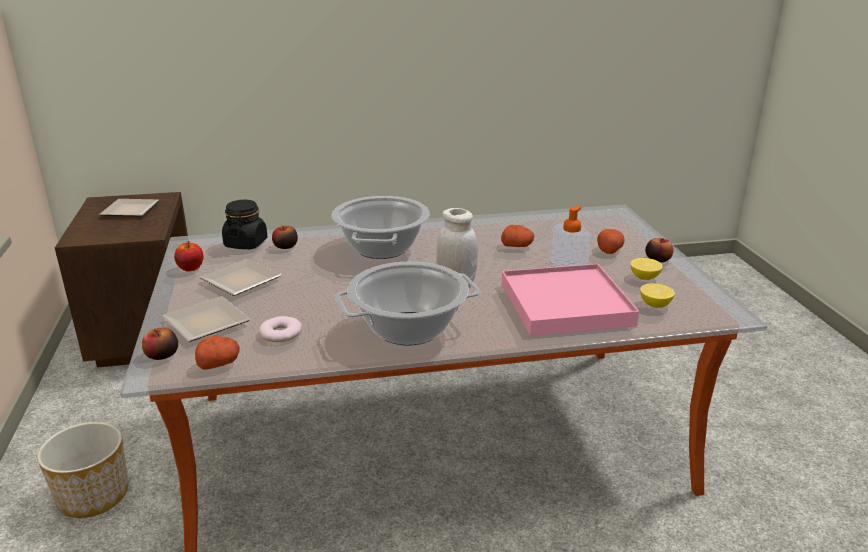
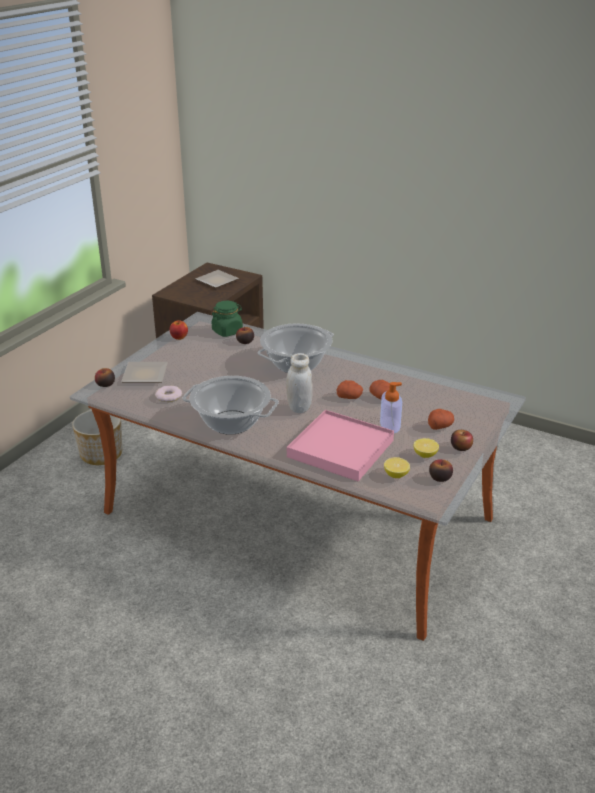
camera: 40 degrees right, 5 degrees up
potato [195,335,240,370] -> potato moved to [337,380,363,399]
plate [199,259,282,296] -> none
black jar [222,200,268,249] -> green jar [212,301,243,337]
none -> apple [429,459,453,482]

